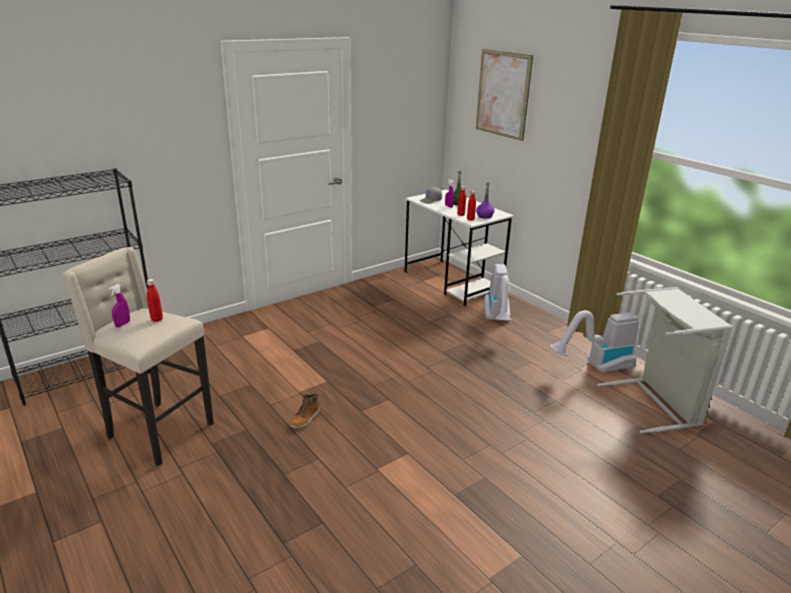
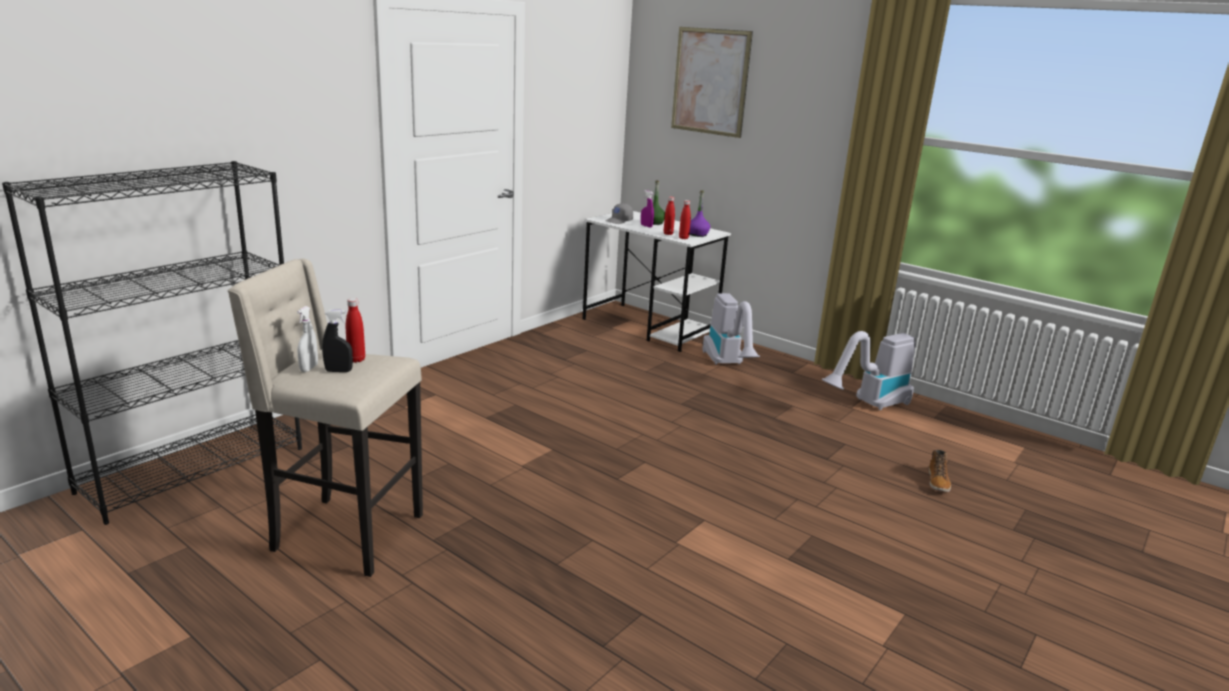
camera: 15 degrees left, 5 degrees down
purple spray bottle [109,284,130,327] -> white spray bottle [297,306,318,372]
boot [289,394,321,429] -> boot moved to [928,450,951,492]
grey laundry basket [598,287,733,433] -> none
none -> black spray bottle [322,310,353,372]

